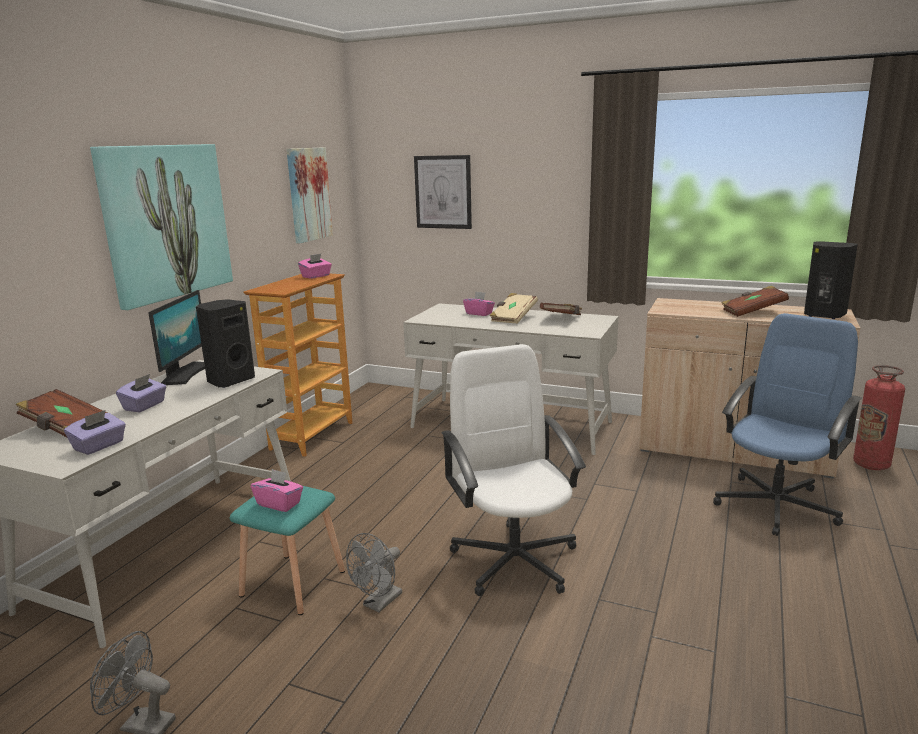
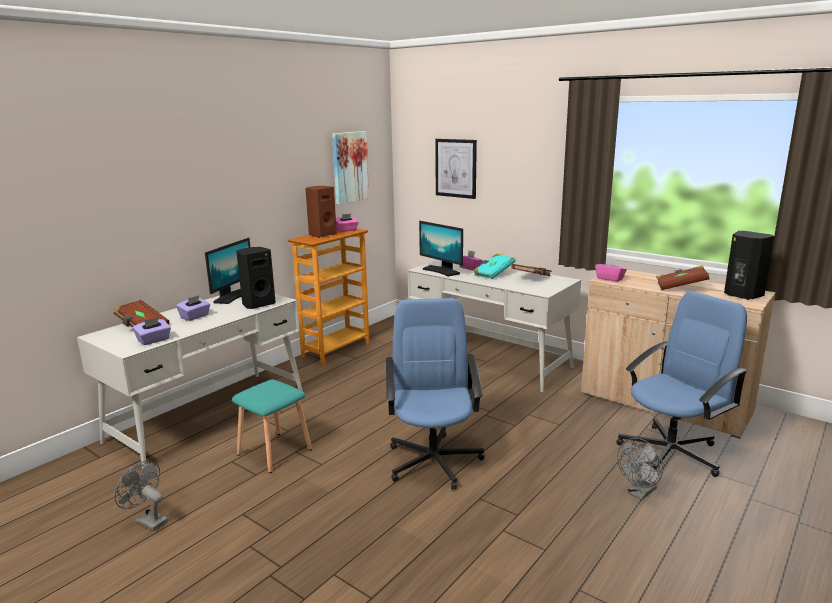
camera: 15 degrees right, 0 degrees up
picture [90,144,233,310] -> none
pink tissue box [251,469,303,512] -> pink tissue box moved to [595,257,627,282]
grey fan [346,533,402,613] -> grey fan moved to [617,438,663,500]
white office chair [441,344,586,596] -> blue office chair [386,298,485,490]
beige book [489,293,538,324] -> turquoise book [473,253,516,279]
fire extinguisher [853,365,905,470] -> none
none -> brown speaker [305,186,337,238]
none -> monitor [419,221,463,276]

